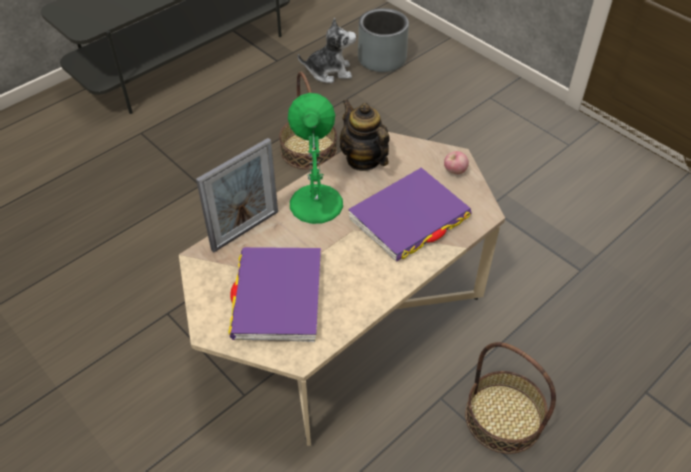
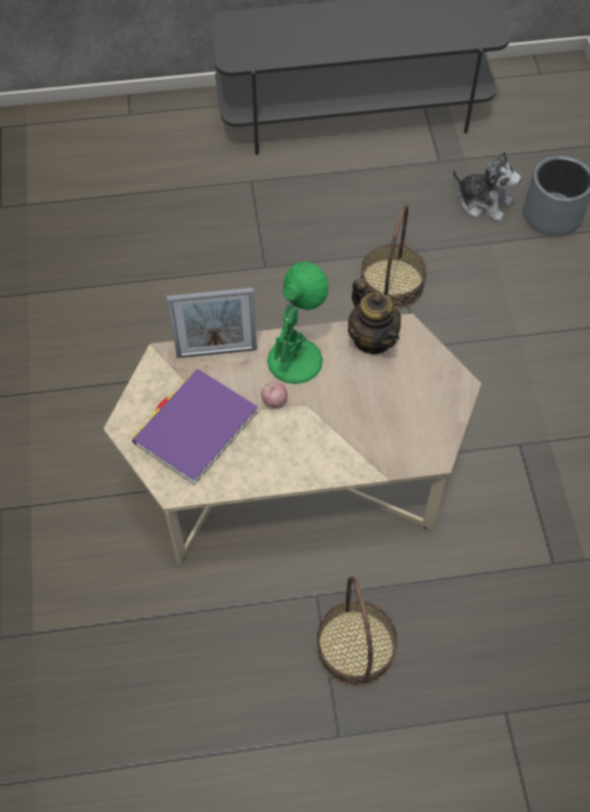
camera: 35 degrees right, 10 degrees up
teapot [340,99,390,171] -> teapot turned 150 degrees clockwise [348,278,401,354]
purple book [348,168,471,262] -> none
apple [444,151,469,174] -> apple moved to [261,382,287,408]

